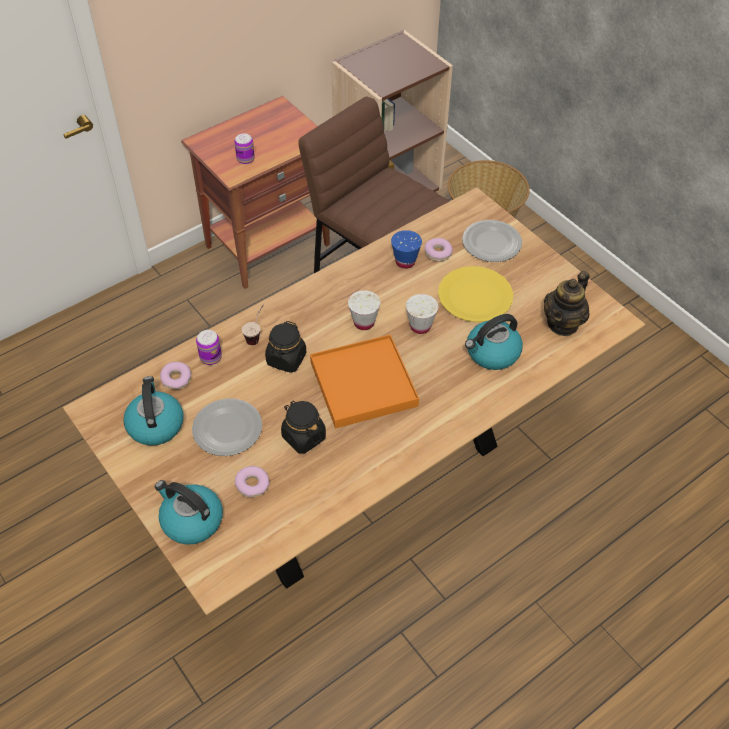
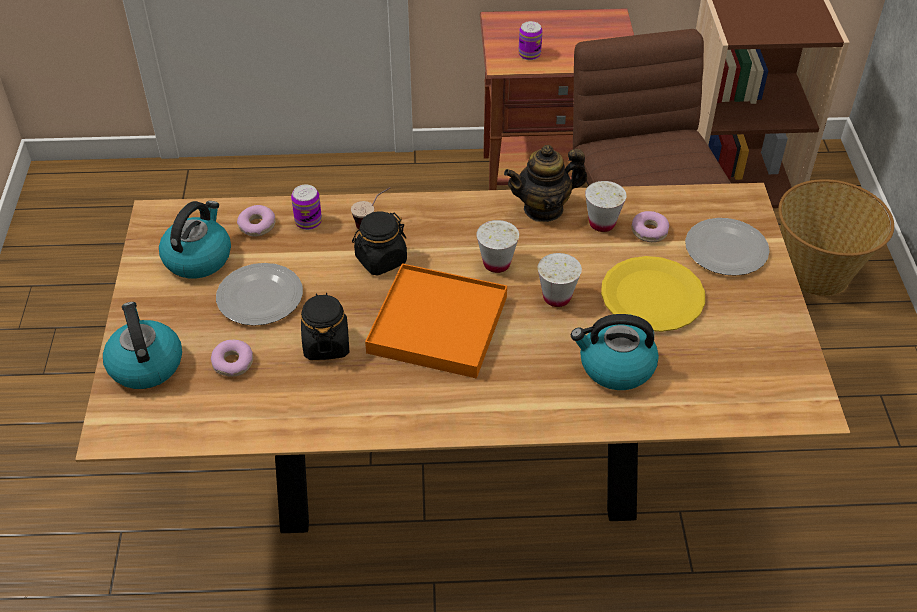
camera: 35 degrees right, 5 degrees down
blue cup [391,230,422,269] -> white cup [585,181,627,232]
teapot [544,271,589,336] -> teapot moved to [504,145,587,222]

